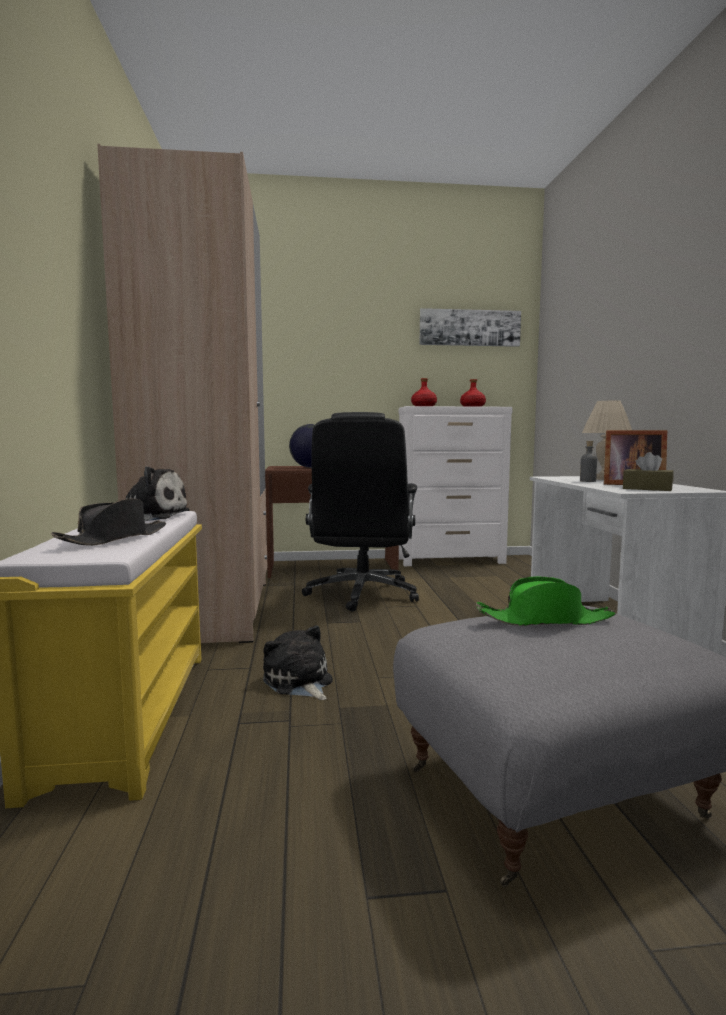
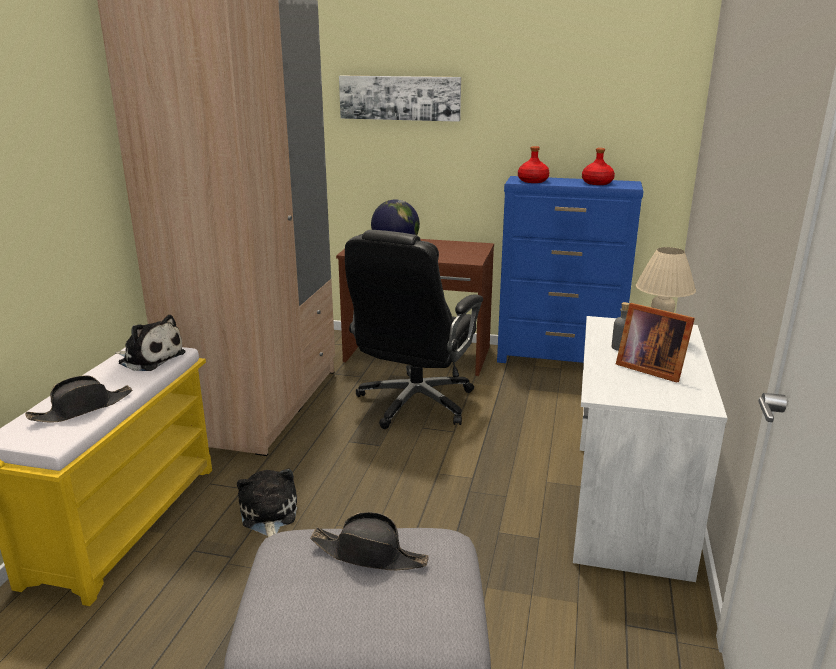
camera: 20 degrees right, 15 degrees up
white dresser [399,406,513,566] -> blue dresser [497,176,644,363]
picture [420,308,521,347] -> picture moved to [339,76,461,122]
green hat [476,576,616,626] -> black hat [310,512,429,570]
brown tissue box [623,452,673,491] -> none

